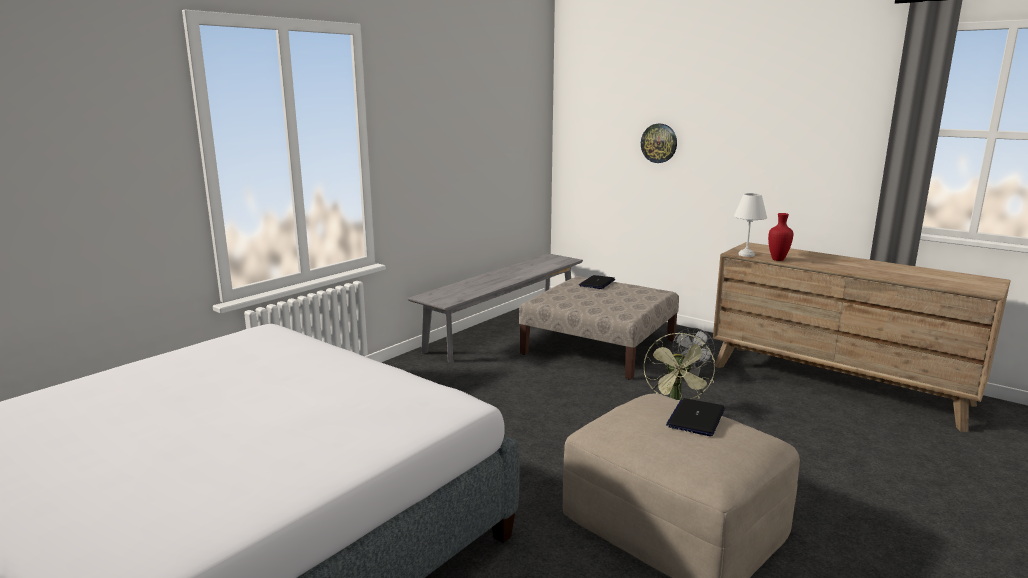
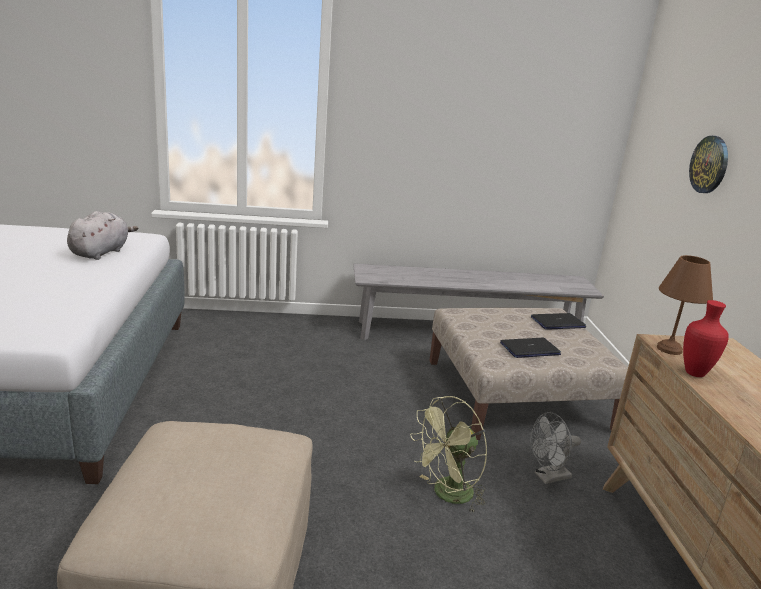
camera: 45 degrees right, 5 degrees up
laptop [666,398,725,436] -> laptop moved to [500,338,561,358]
white table lamp [734,193,767,257] -> brown table lamp [657,255,713,355]
none -> grey plush toy [67,211,138,260]

